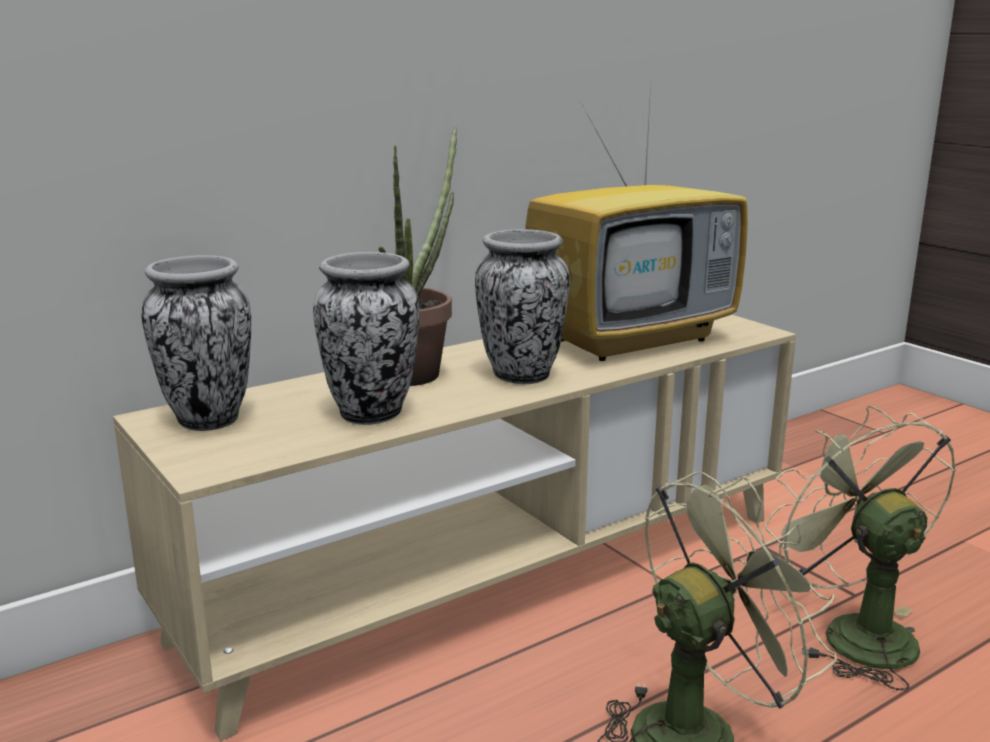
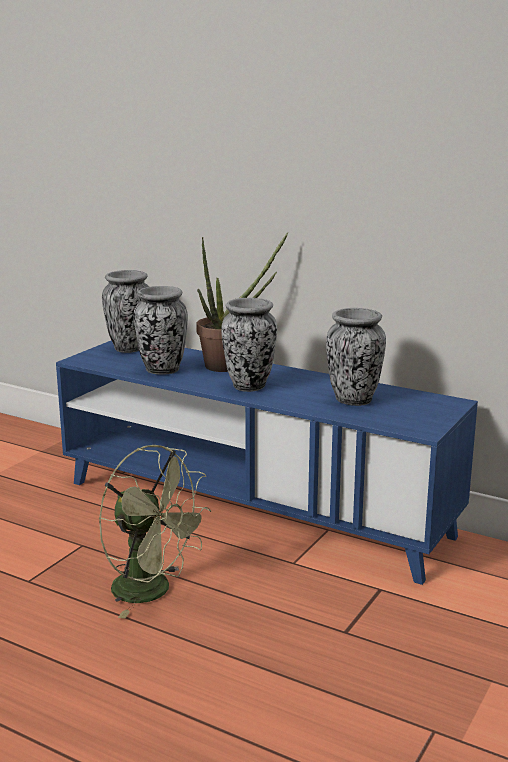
camera: 65 degrees right, 0 degrees up
beige tv stand [113,315,796,741] -> blue tv stand [56,341,478,585]
television [525,86,748,361] -> vase [326,308,386,406]
green fan [765,406,957,691] -> none

